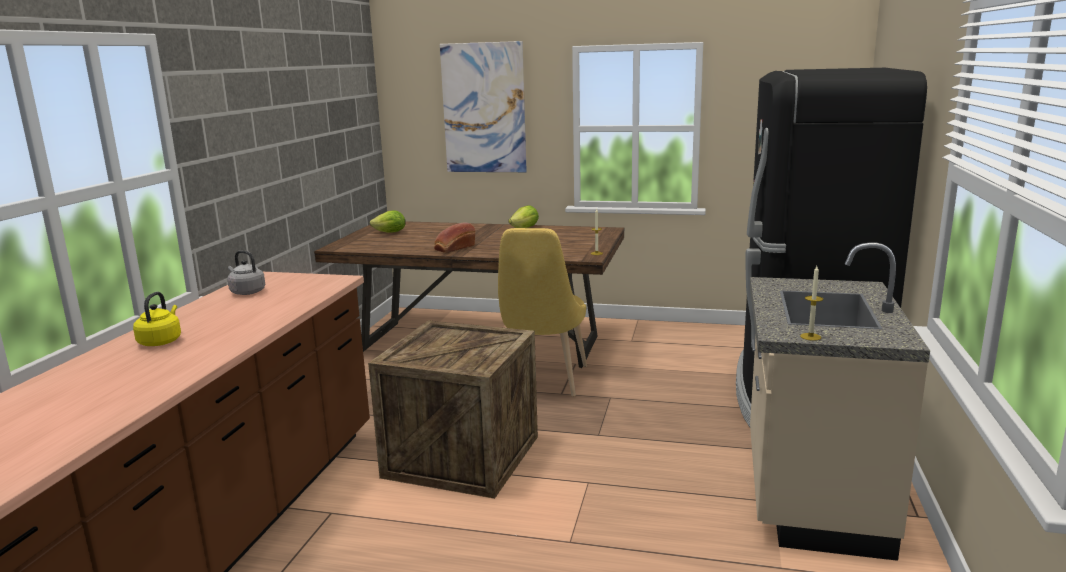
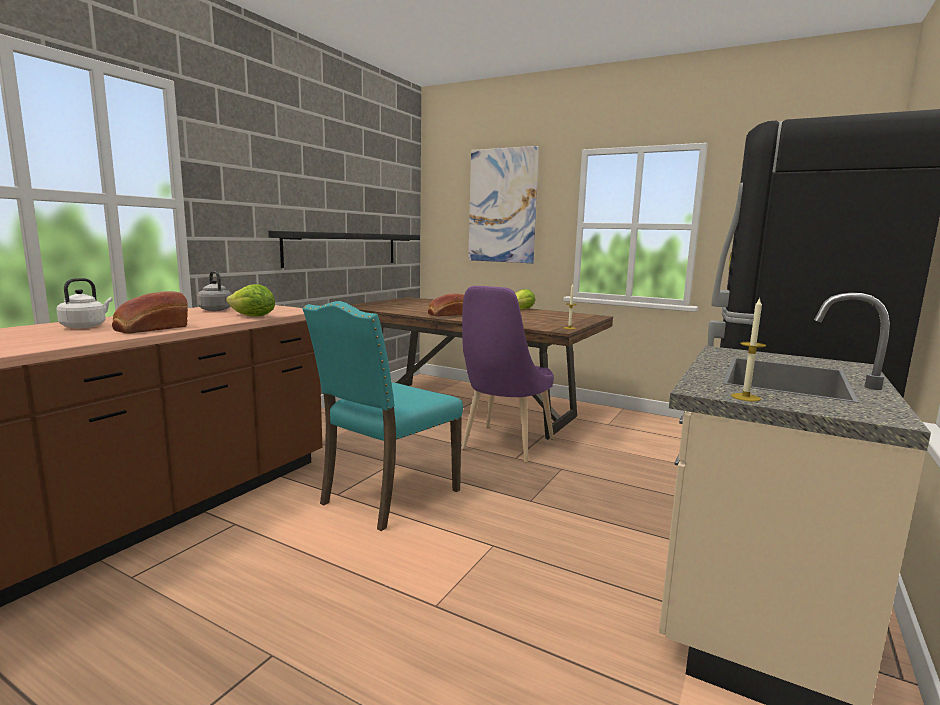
camera: 15 degrees right, 5 degrees down
yellow kettle [133,292,181,346] -> white kettle [56,278,113,328]
crate [368,320,538,499] -> turquoise chair [302,301,463,531]
lettuce [370,210,406,233] -> lettuce moved to [226,284,275,317]
yellow chair [498,228,587,397] -> purple chair [461,286,554,462]
none -> bread [112,291,188,334]
none -> black shelf [268,231,420,268]

